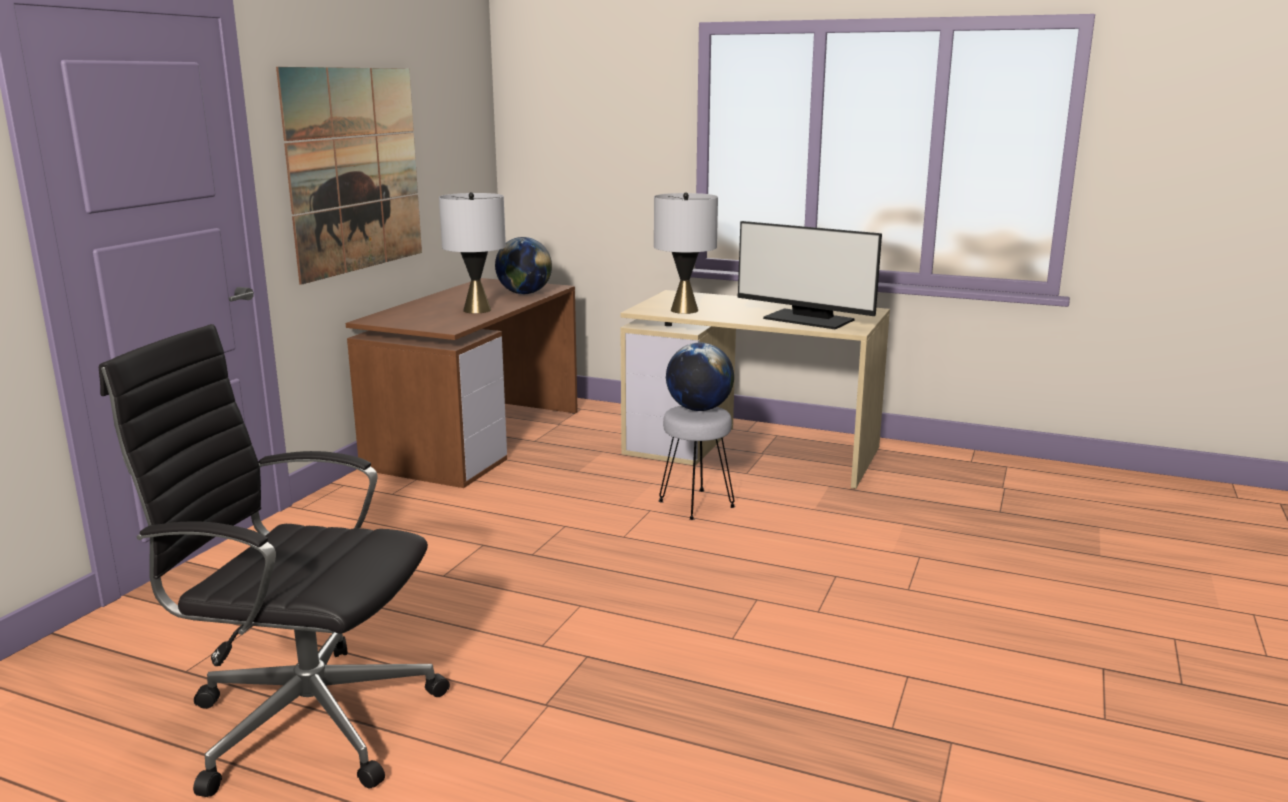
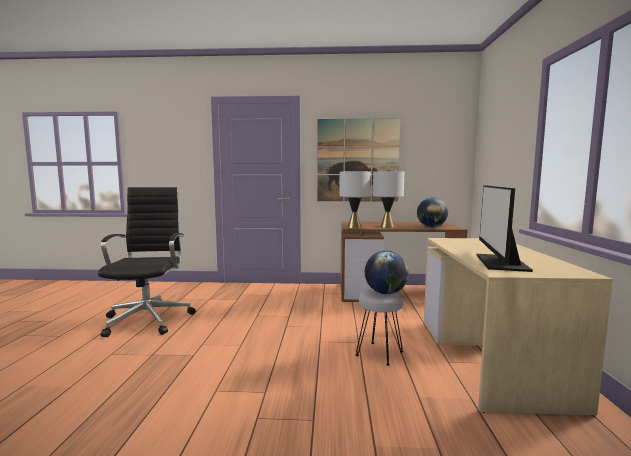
camera: 70 degrees right, 10 degrees down
grey table lamp [654,192,718,314] -> grey table lamp moved to [339,170,371,228]

